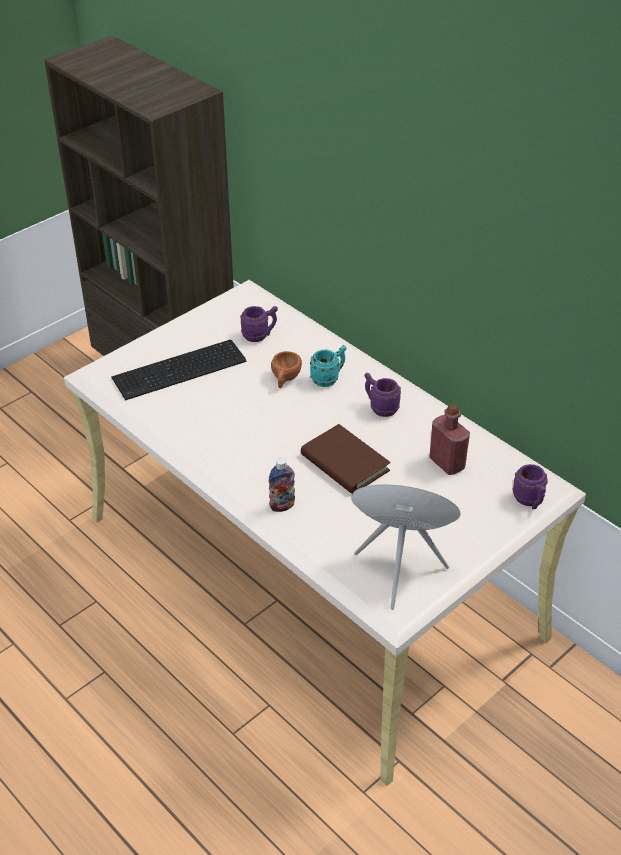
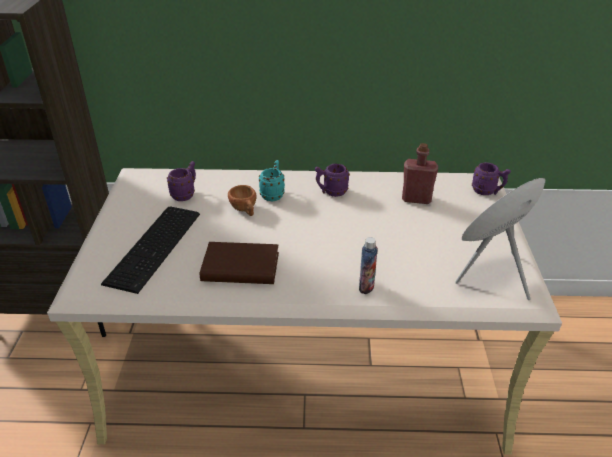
camera: 45 degrees left, 5 degrees down
brown book [301,424,390,494] -> brown book moved to [200,242,279,284]

